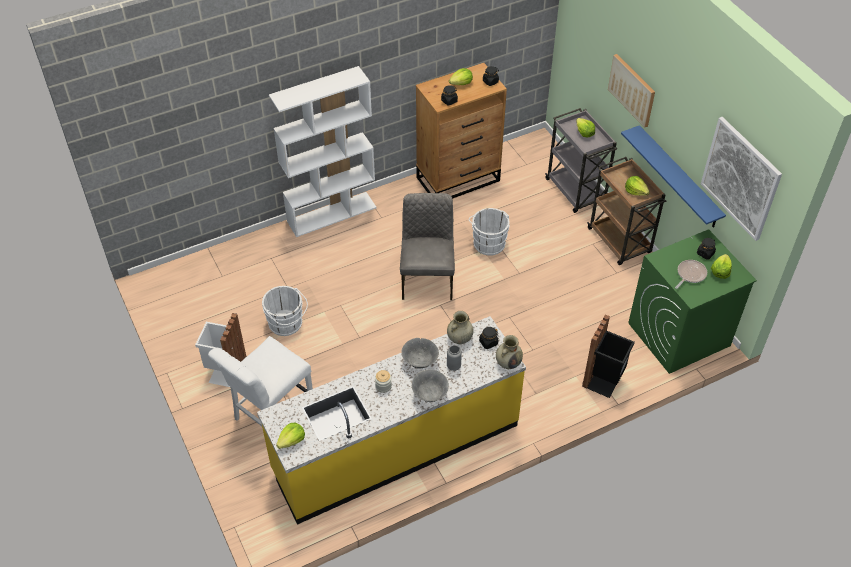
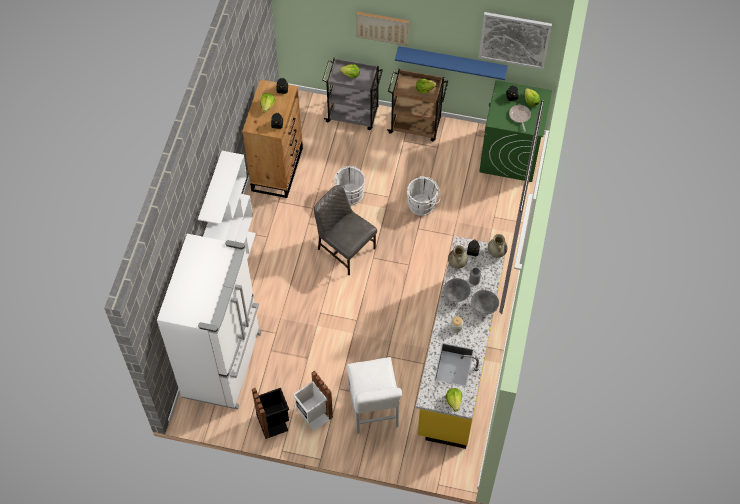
camera: 50 degrees left, 10 degrees up
white bucket [262,286,308,336] -> white bucket moved to [407,176,441,216]
black trash can [582,315,635,398] -> black trash can moved to [252,388,289,439]
none -> white fridge [157,234,261,410]

